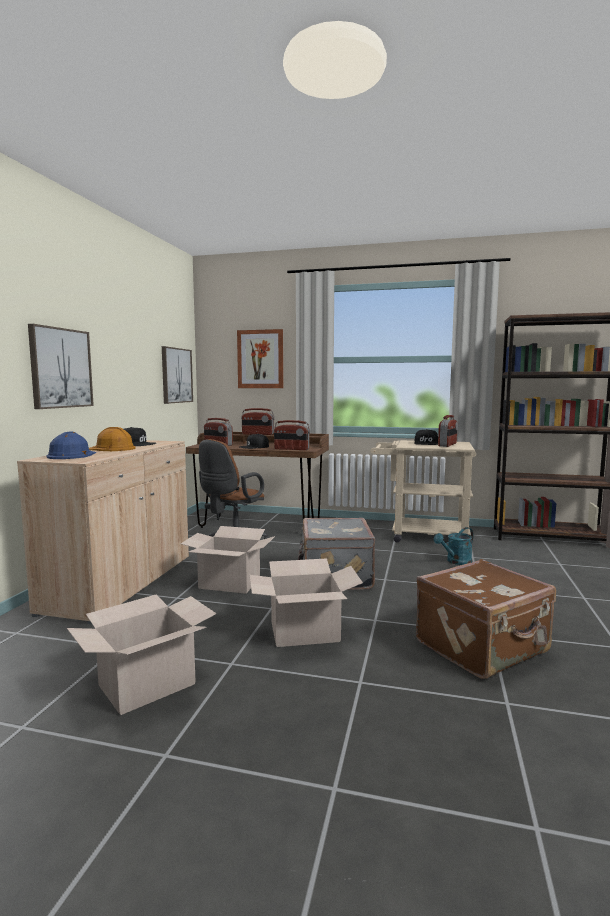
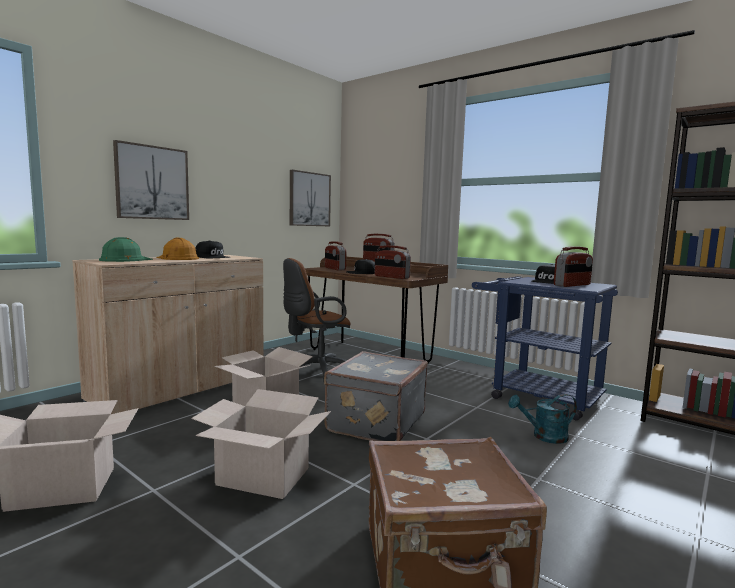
camera: 25 degrees right, 0 degrees up
blue hard hat [47,431,97,459] -> green hard hat [99,237,153,262]
picture [237,329,284,388] -> none
beige cart [370,440,476,542] -> blue cart [472,276,618,420]

